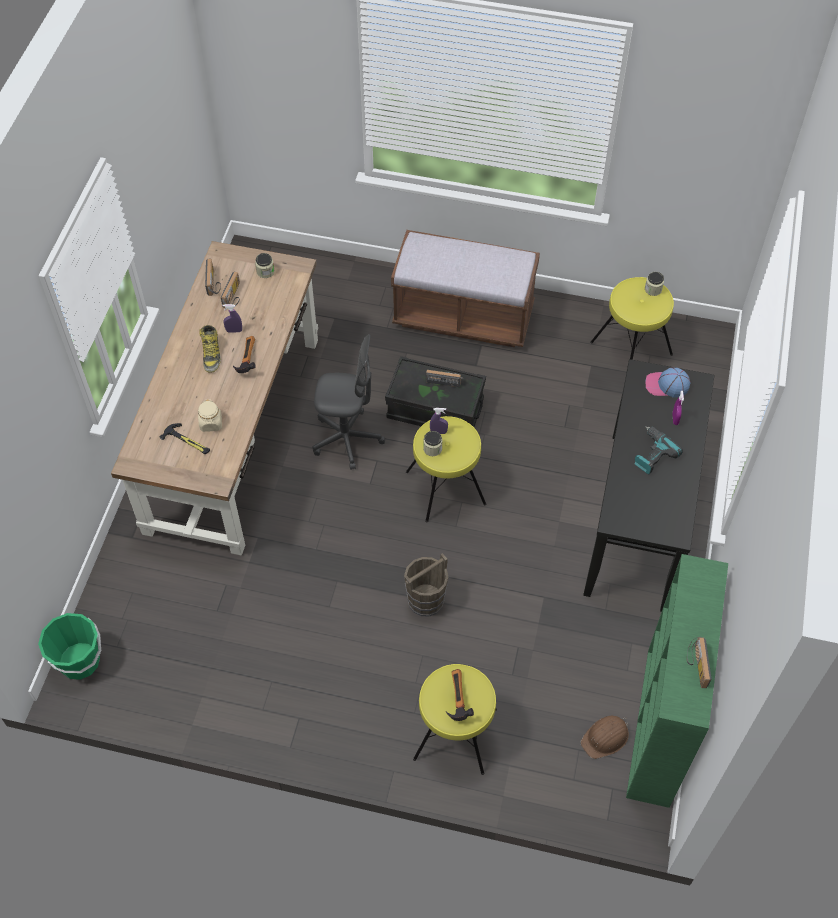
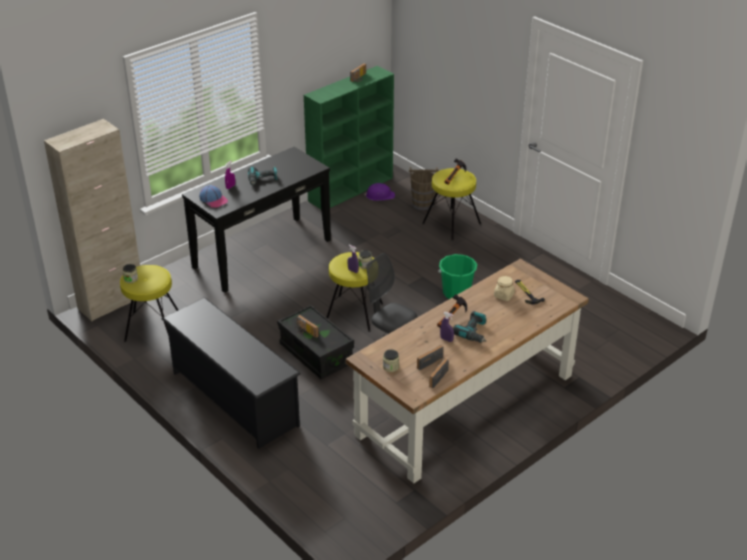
camera: 145 degrees left, 20 degrees down
green bucket [38,613,101,680] -> green bucket moved to [438,254,477,299]
boot [199,325,221,373] -> power drill [453,311,486,343]
brown bench [391,230,540,347] -> black shoe rack [162,297,301,449]
brown bucket [404,553,448,617] -> brown bucket moved to [409,167,439,210]
brown hard hat [580,716,629,759] -> purple hard hat [364,183,395,201]
none -> beige cabinet [44,119,140,321]

